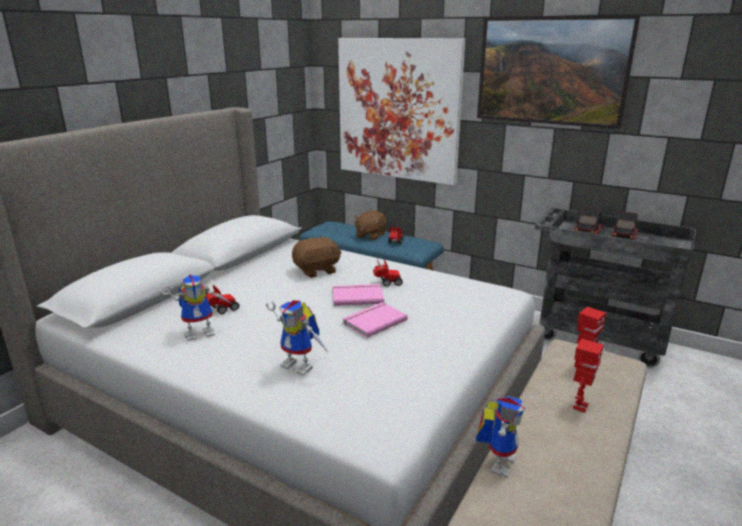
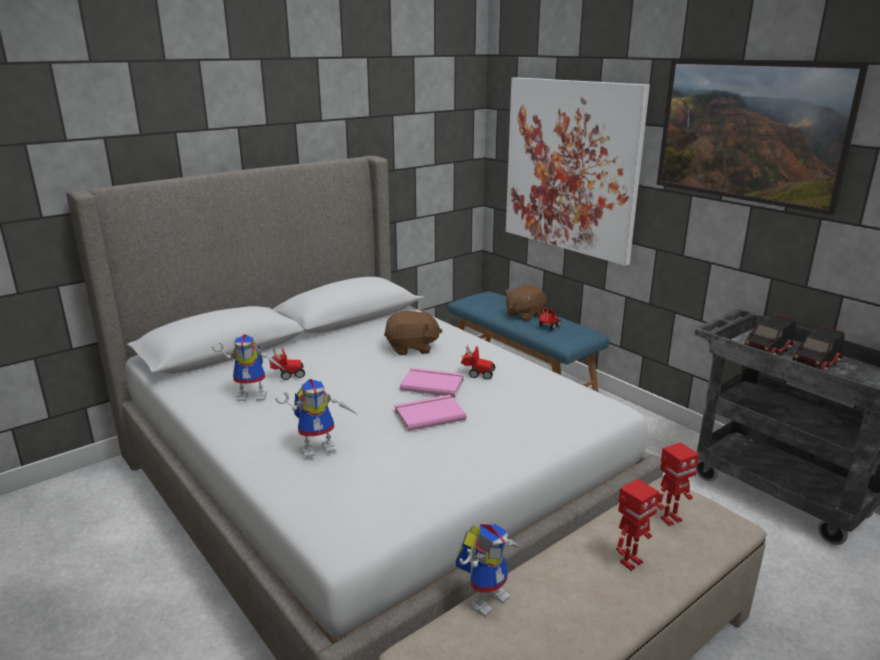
camera: 20 degrees right, 0 degrees up
toy robot [266,300,328,376] -> toy robot turned 75 degrees counterclockwise [275,379,357,458]

